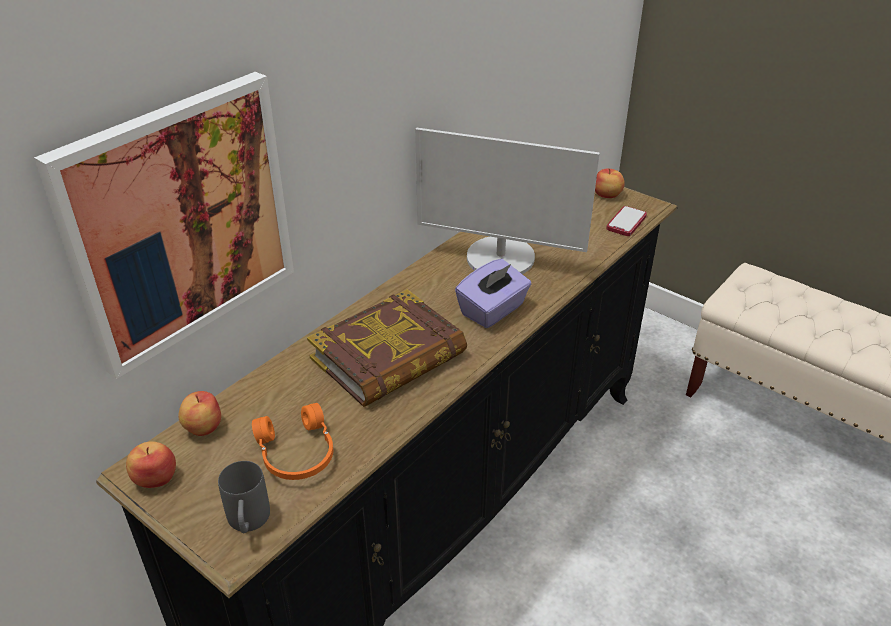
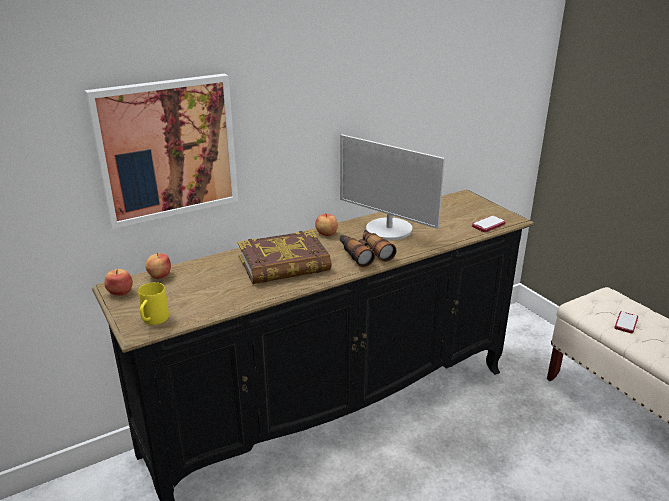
camera: 20 degrees right, 10 degrees down
grey mug [218,461,270,533] -> yellow mug [138,282,169,325]
orange headphones [252,403,333,480] -> none
purple tissue box [455,259,531,328] -> binoculars [340,230,396,268]
apple [595,169,625,198] -> apple moved to [315,213,338,236]
none -> phone [614,311,638,333]

